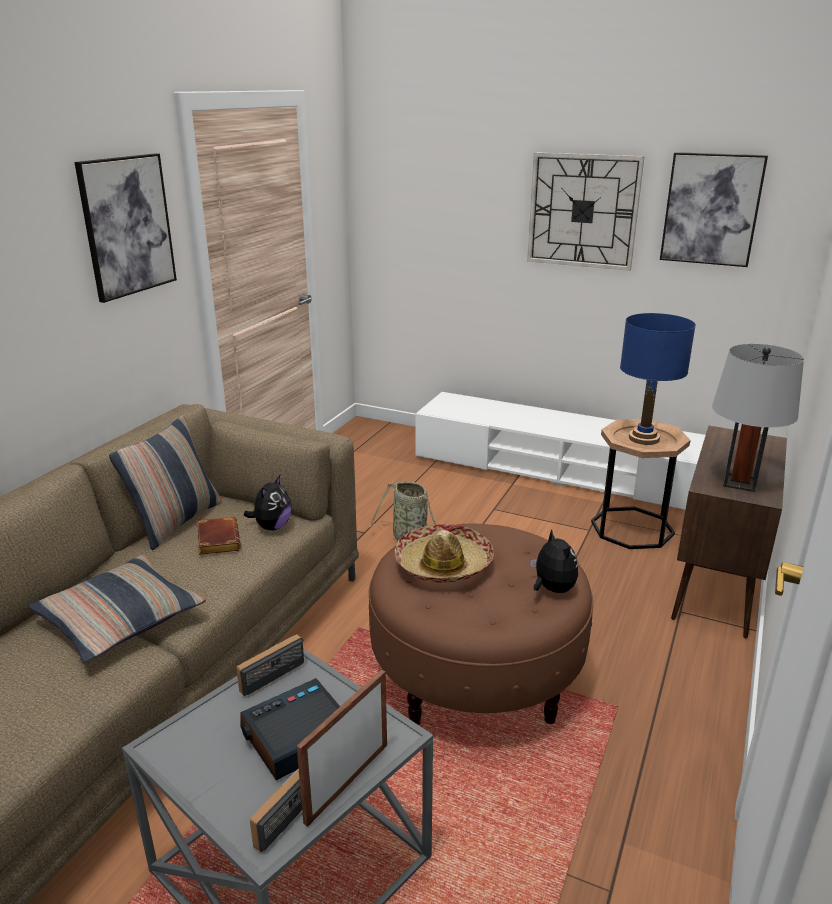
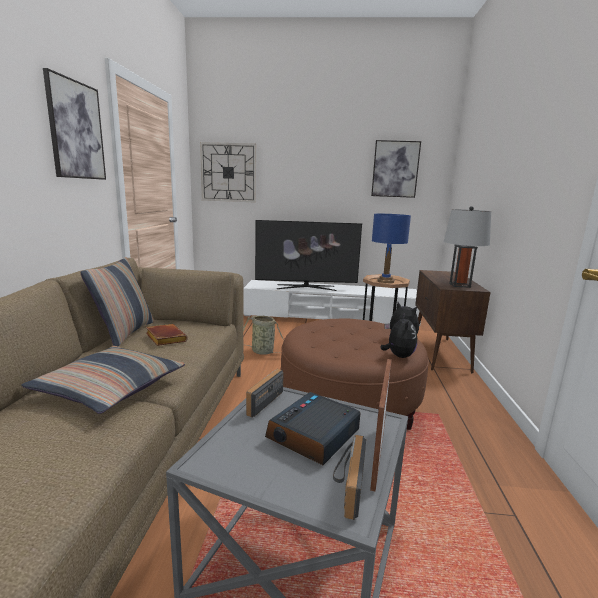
camera: 20 degrees left, 10 degrees down
plush toy [244,475,292,530] -> plush toy moved to [380,314,417,358]
hat [395,524,494,583] -> none
wall clock [527,152,645,271] -> wall clock moved to [200,142,256,203]
none -> television [255,220,362,291]

